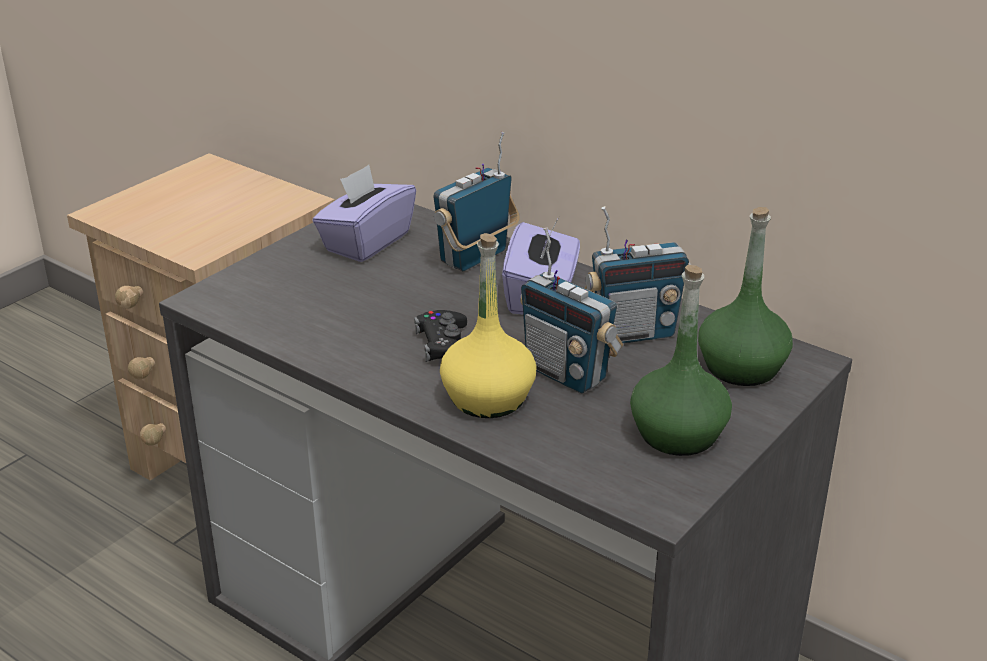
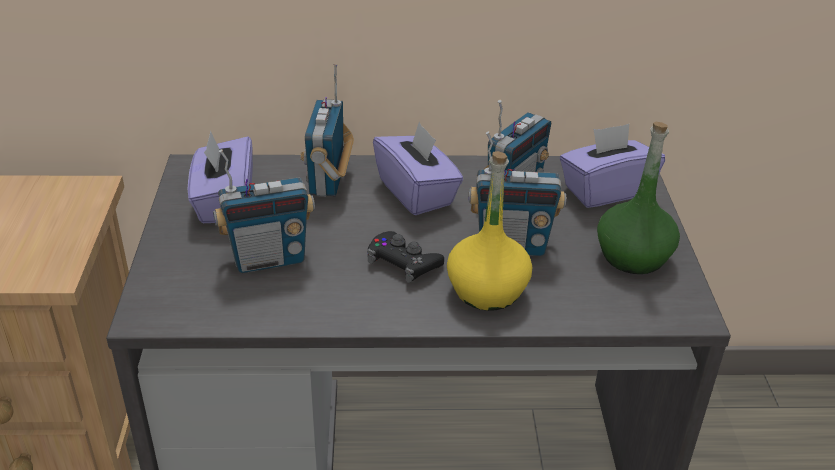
camera: 40 degrees left, 5 degrees up
green bottle [698,207,793,386] -> purple tissue box [560,124,665,208]
none -> radio [213,149,315,273]

